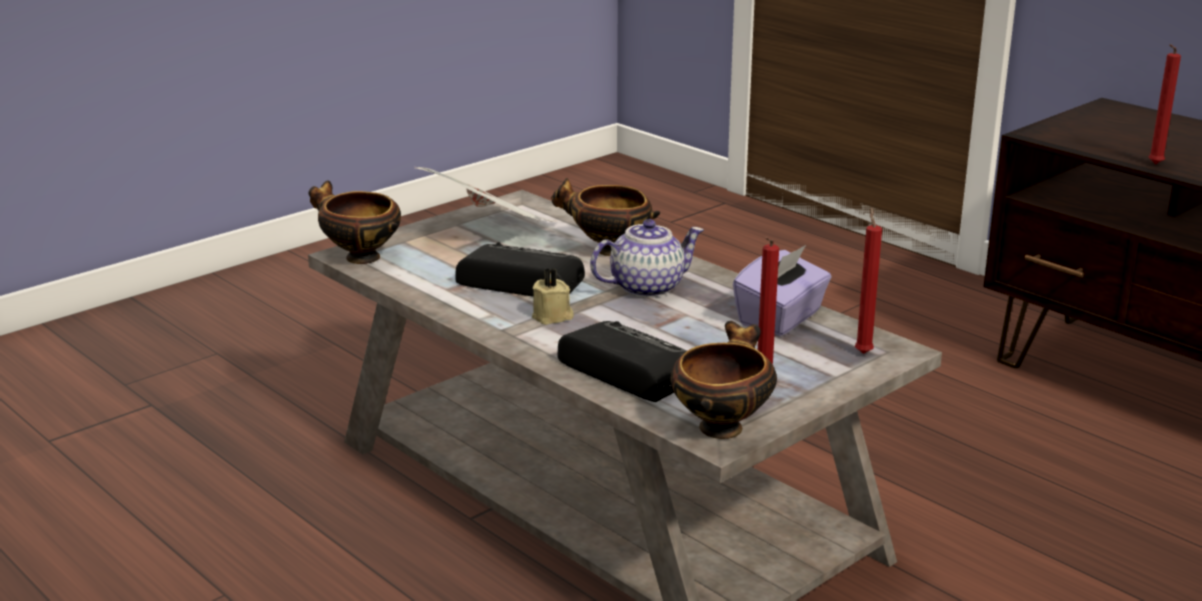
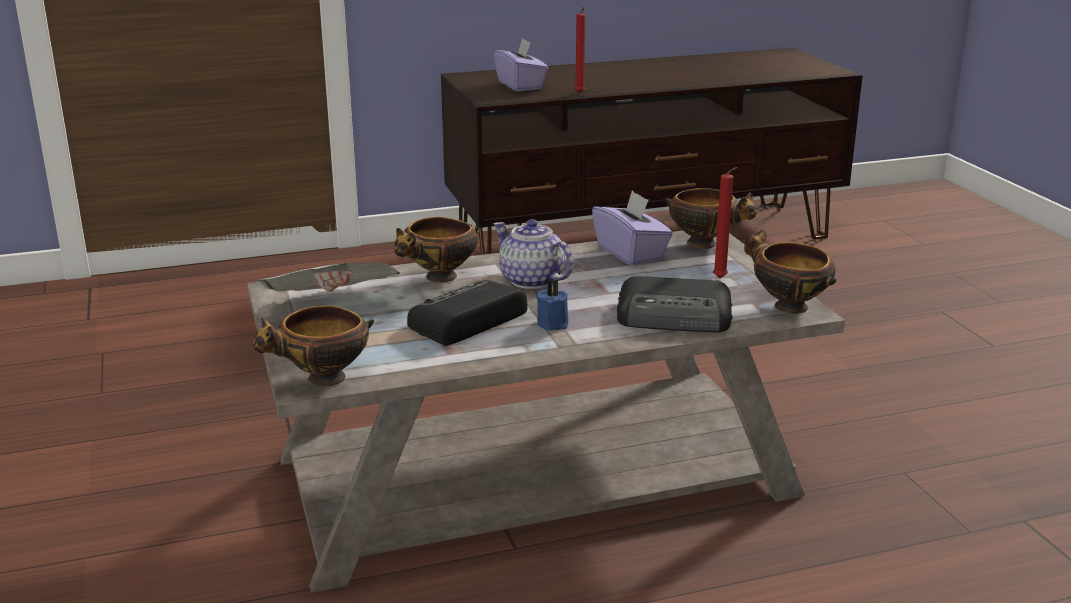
camera: 65 degrees left, 0 degrees up
beige candle [532,268,574,325] -> blue candle [536,279,568,331]
radio [558,321,687,402] -> radio turned 150 degrees counterclockwise [617,276,733,332]
teapot [590,219,704,298] -> teapot turned 45 degrees counterclockwise [493,219,574,289]
red candle [855,207,882,354] -> bowl [665,188,757,249]
none -> purple tissue box [494,38,548,91]

